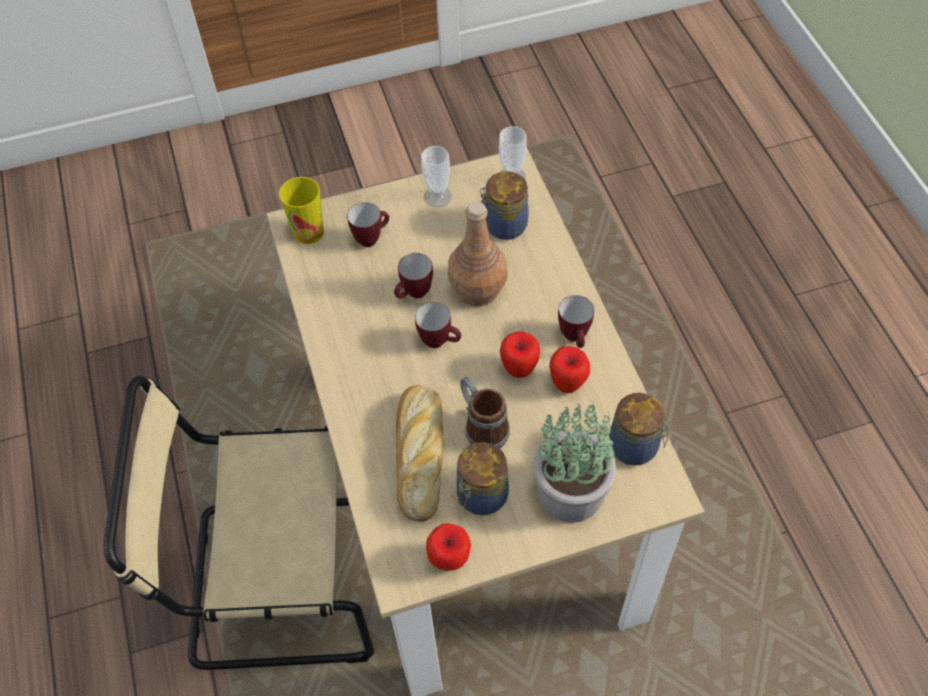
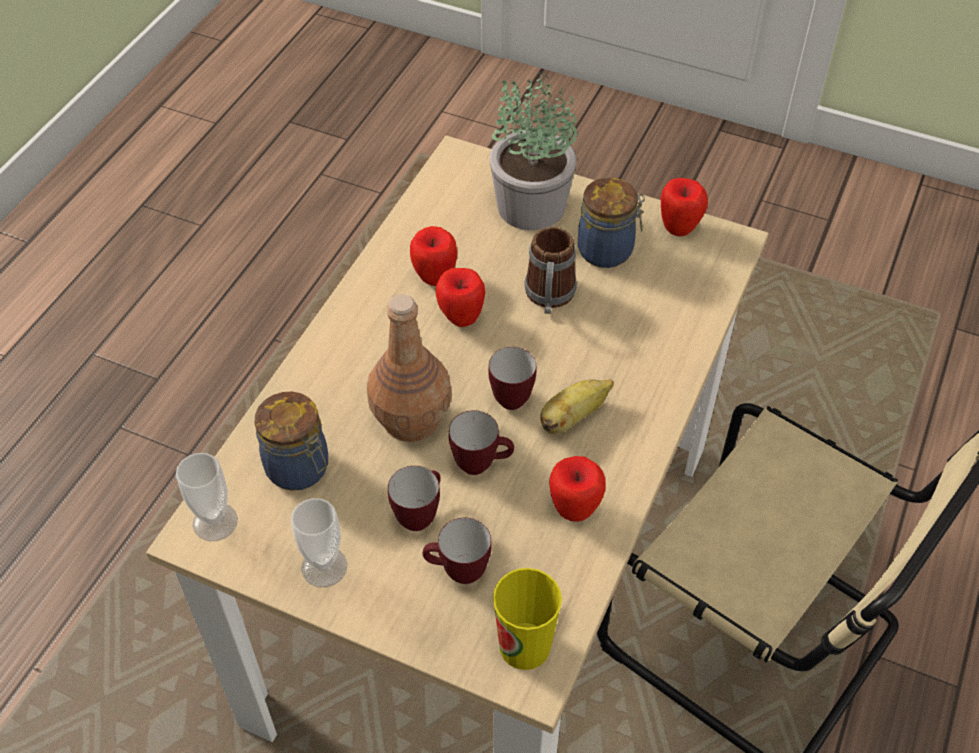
camera: 140 degrees left, 5 degrees down
bread [396,385,443,522] -> none
mug [558,295,594,348] -> mug moved to [388,466,441,531]
jar [609,393,671,466] -> none
none -> banana [540,379,614,434]
none -> apple [549,456,606,522]

